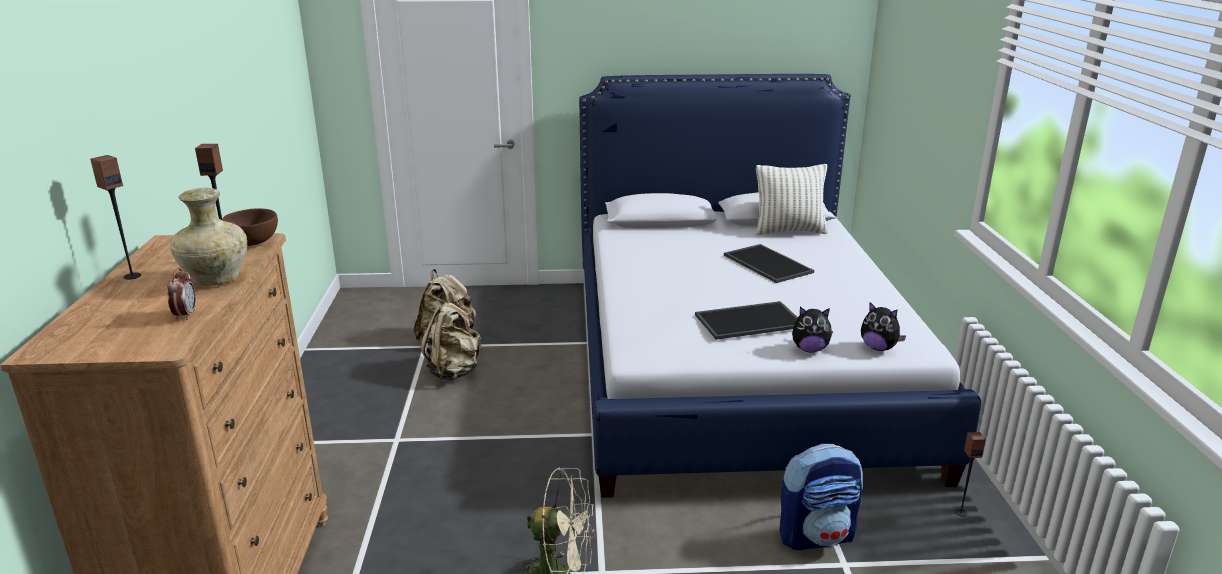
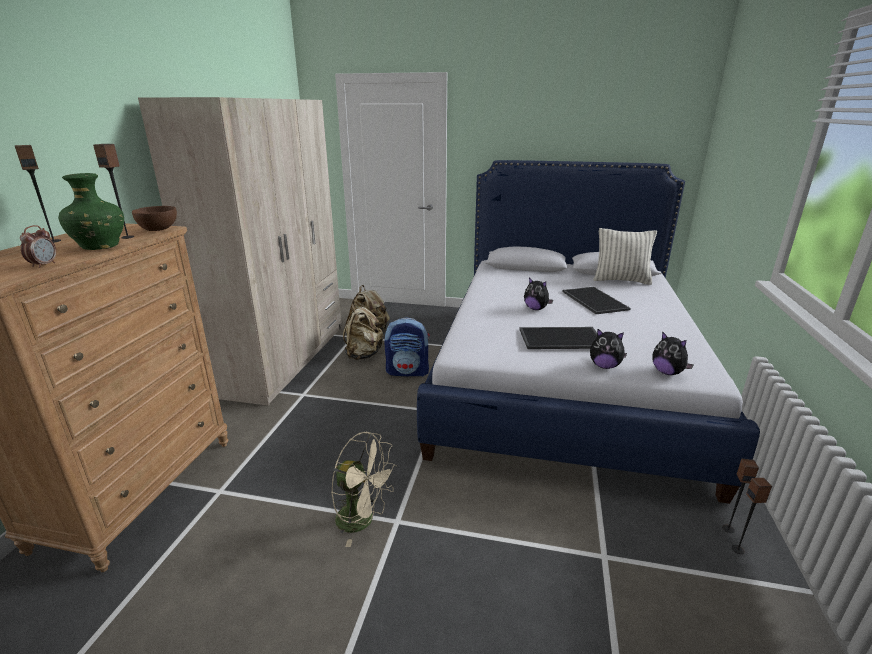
camera: 15 degrees right, 0 degrees up
beige vase [170,188,247,286] -> green vase [58,173,124,250]
backpack [779,443,863,550] -> backpack moved to [384,318,430,377]
none -> beige wardrobe [138,97,341,406]
none -> plush toy [524,277,553,310]
none -> speaker [732,478,772,554]

